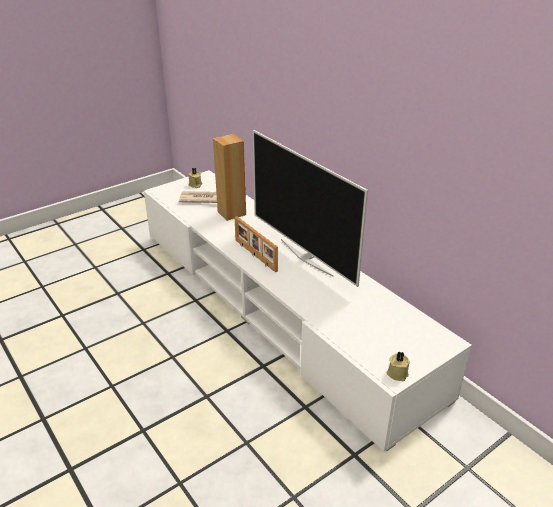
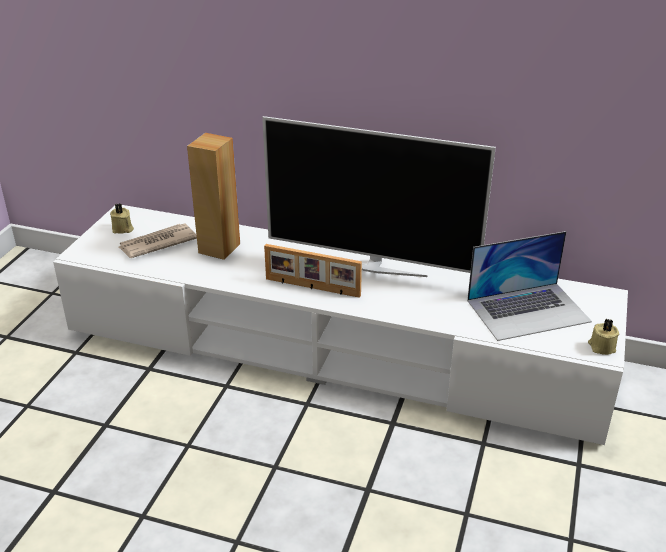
camera: 35 degrees left, 0 degrees up
none -> laptop [467,231,592,341]

